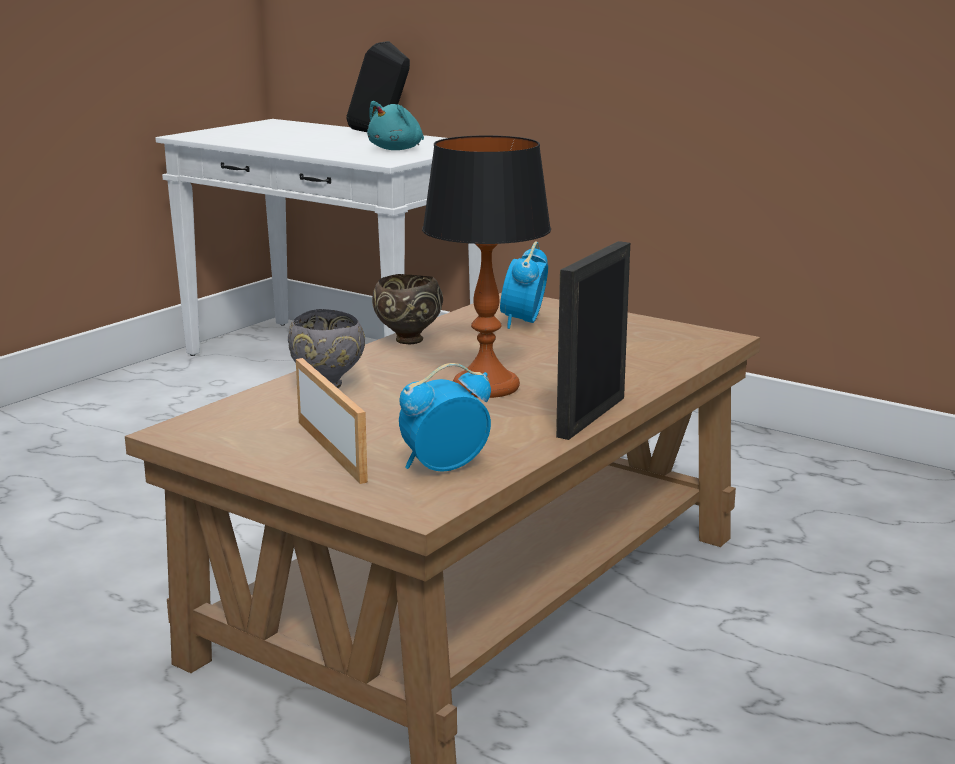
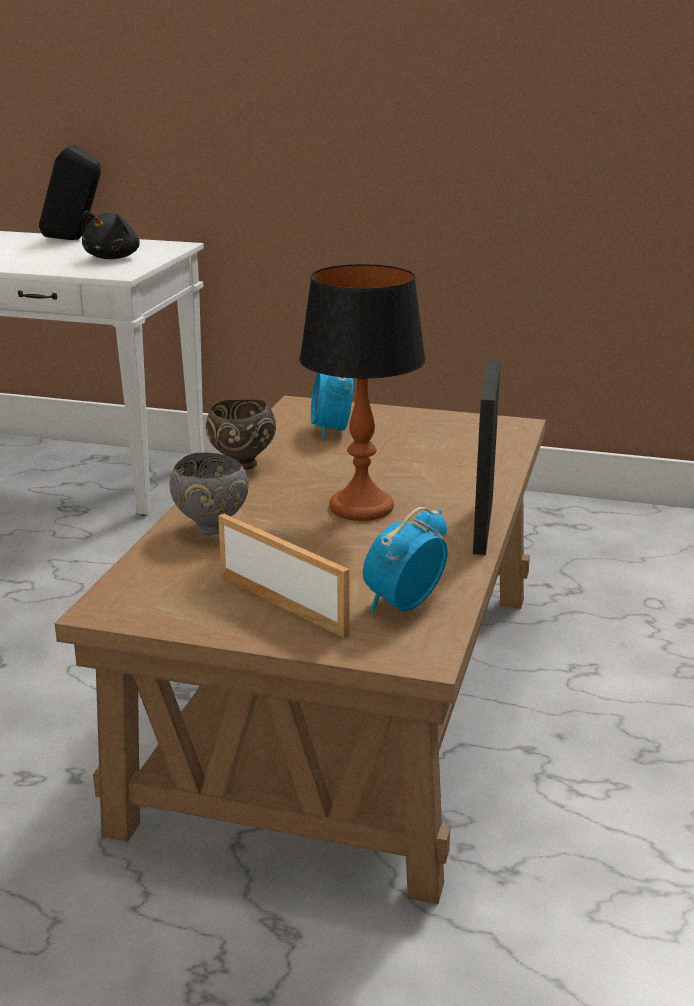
camera: 20 degrees left, 5 degrees up
turquoise plush toy [367,101,424,150] -> black plush toy [82,211,140,259]

